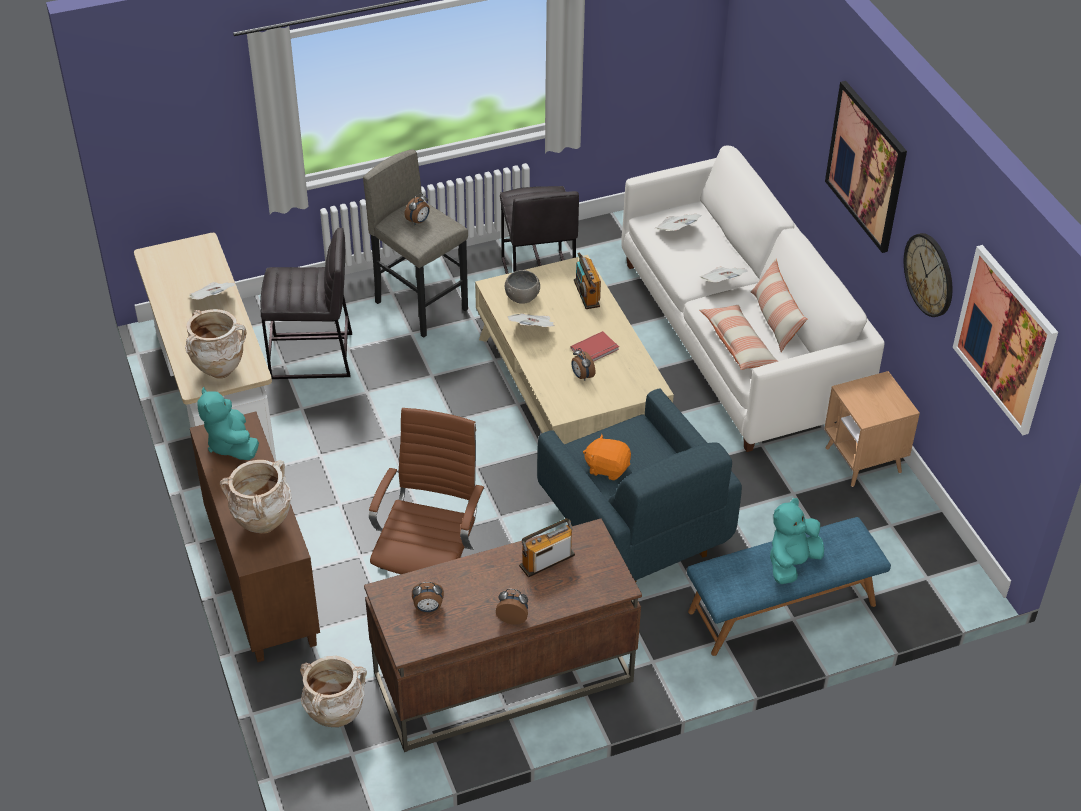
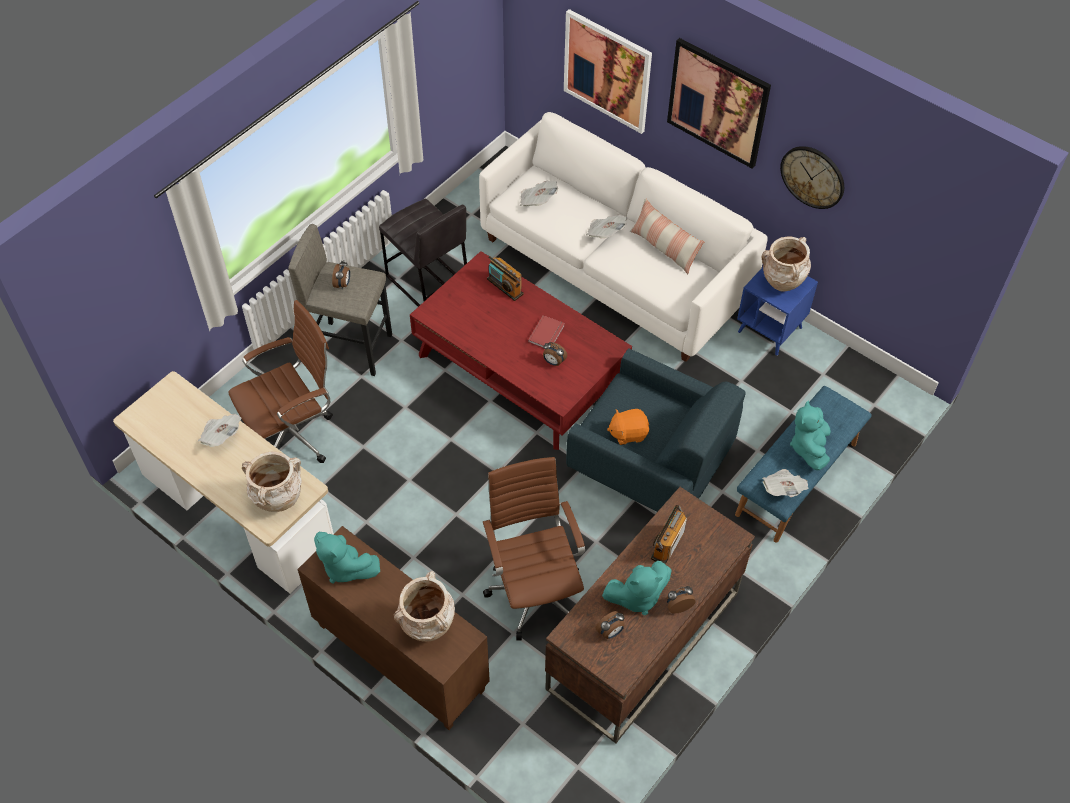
camera: 30 degrees left, 10 degrees up
grey stool [260,228,352,379] -> brown office chair [228,300,333,463]
beige vase [300,656,367,727] -> beige vase moved to [761,237,811,292]
beige coffee table [475,255,674,444] -> red coffee table [410,251,632,450]
grey bowl [505,270,540,304] -> none
newspaper [508,313,555,327] -> newspaper moved to [762,469,808,497]
pillow [699,305,778,370] -> none
brown side table [824,371,920,487] -> blue side table [737,267,818,356]
picture [953,245,1058,435] -> picture moved to [564,9,652,134]
none -> turquoise plush toy [602,561,672,615]

